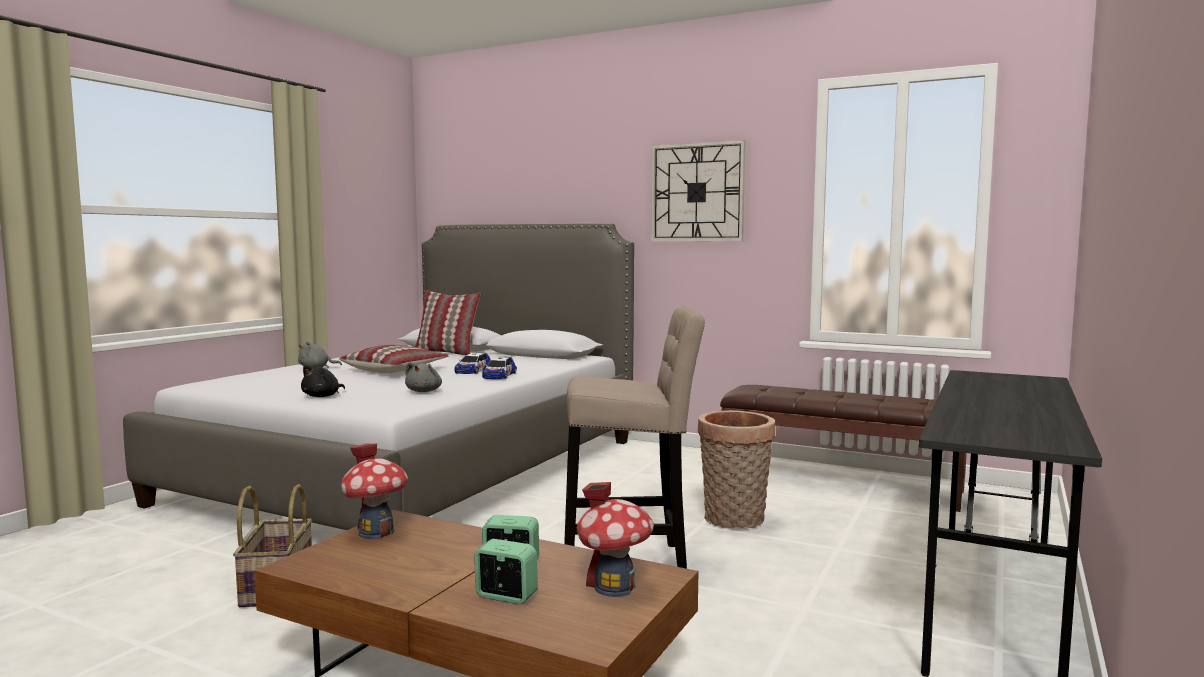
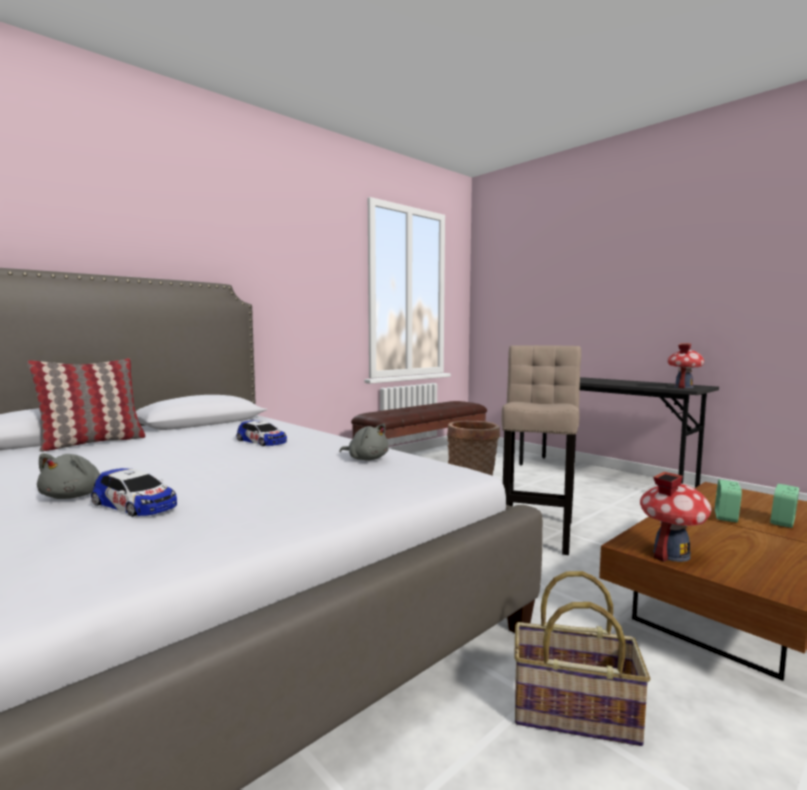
camera: 70 degrees left, 0 degrees up
black plush toy [301,365,345,397] -> none
pillow [339,345,448,373] -> none
toy car [482,357,517,379] -> toy car moved to [91,468,177,517]
toy house [577,482,654,597] -> toy house moved to [667,343,704,389]
wall clock [651,140,745,241] -> none

